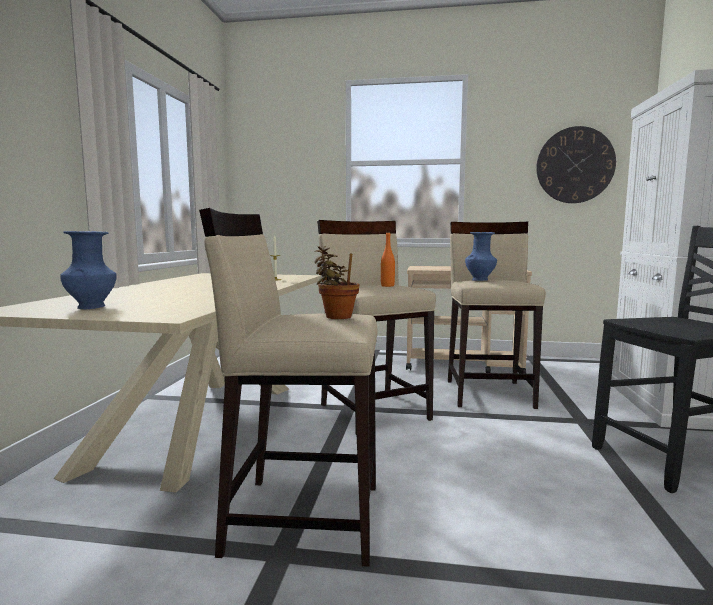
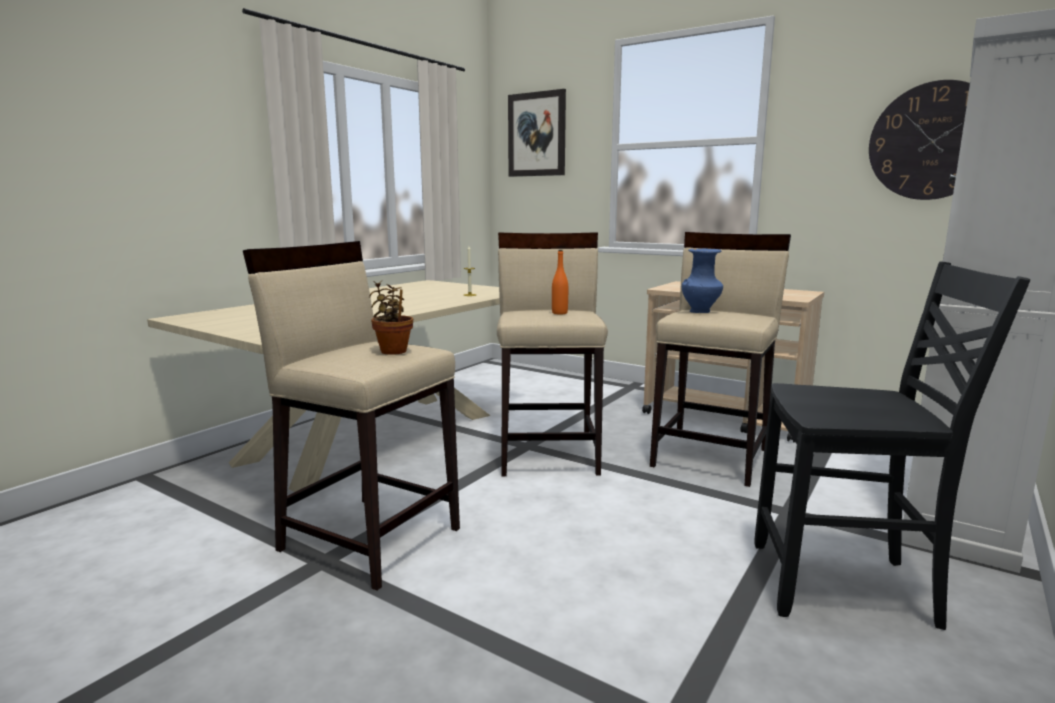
camera: 25 degrees right, 5 degrees up
blue vase [60,231,117,309] -> none
none -> picture [508,89,566,177]

